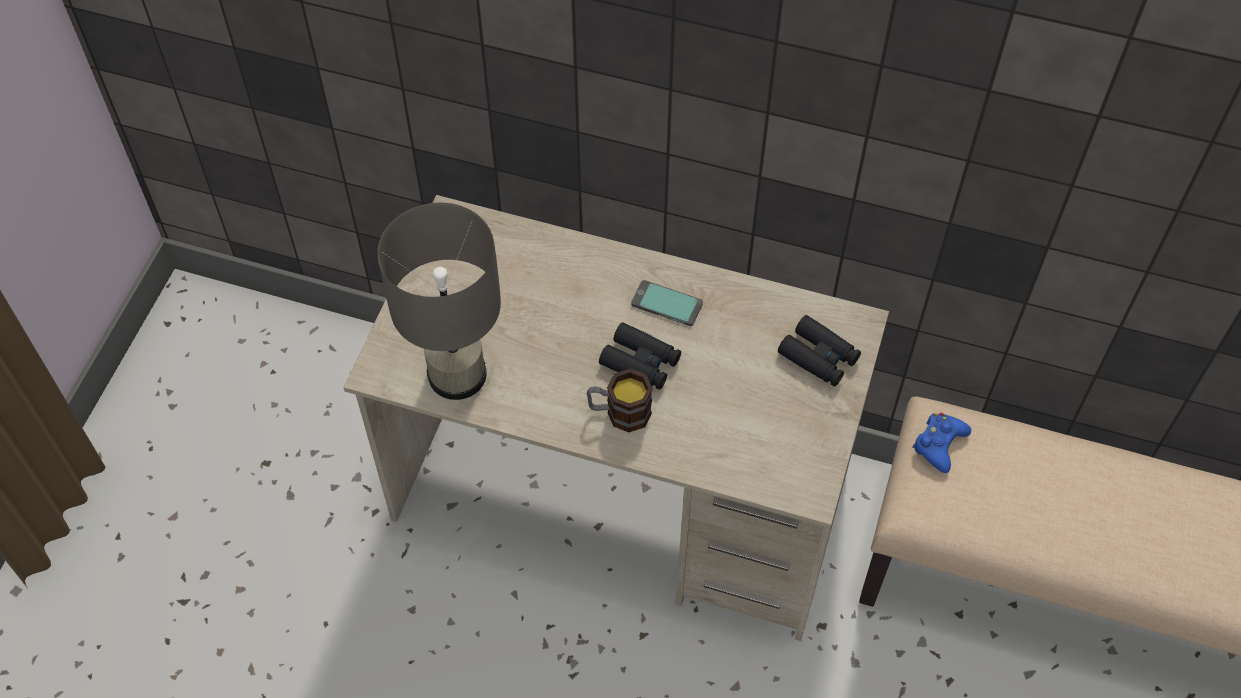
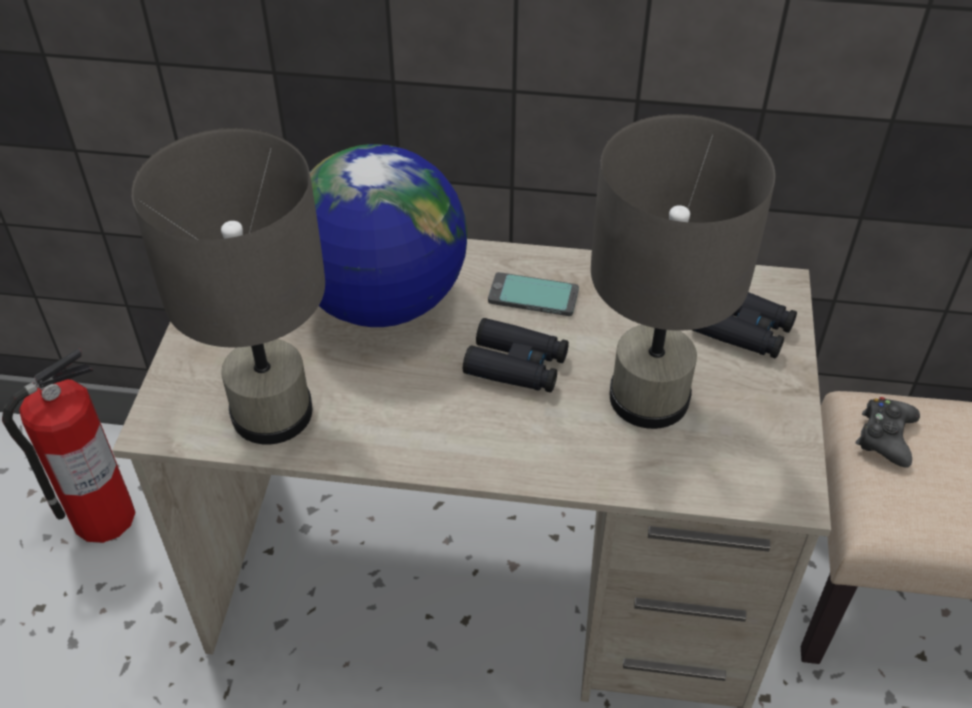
camera: 10 degrees left, 10 degrees down
mug [587,368,653,432] -> none
blue game controller [912,413,971,473] -> black game controller [856,397,920,468]
none -> fire extinguisher [2,348,136,543]
none -> globe [310,144,467,327]
none -> grey table lamp [591,114,776,429]

